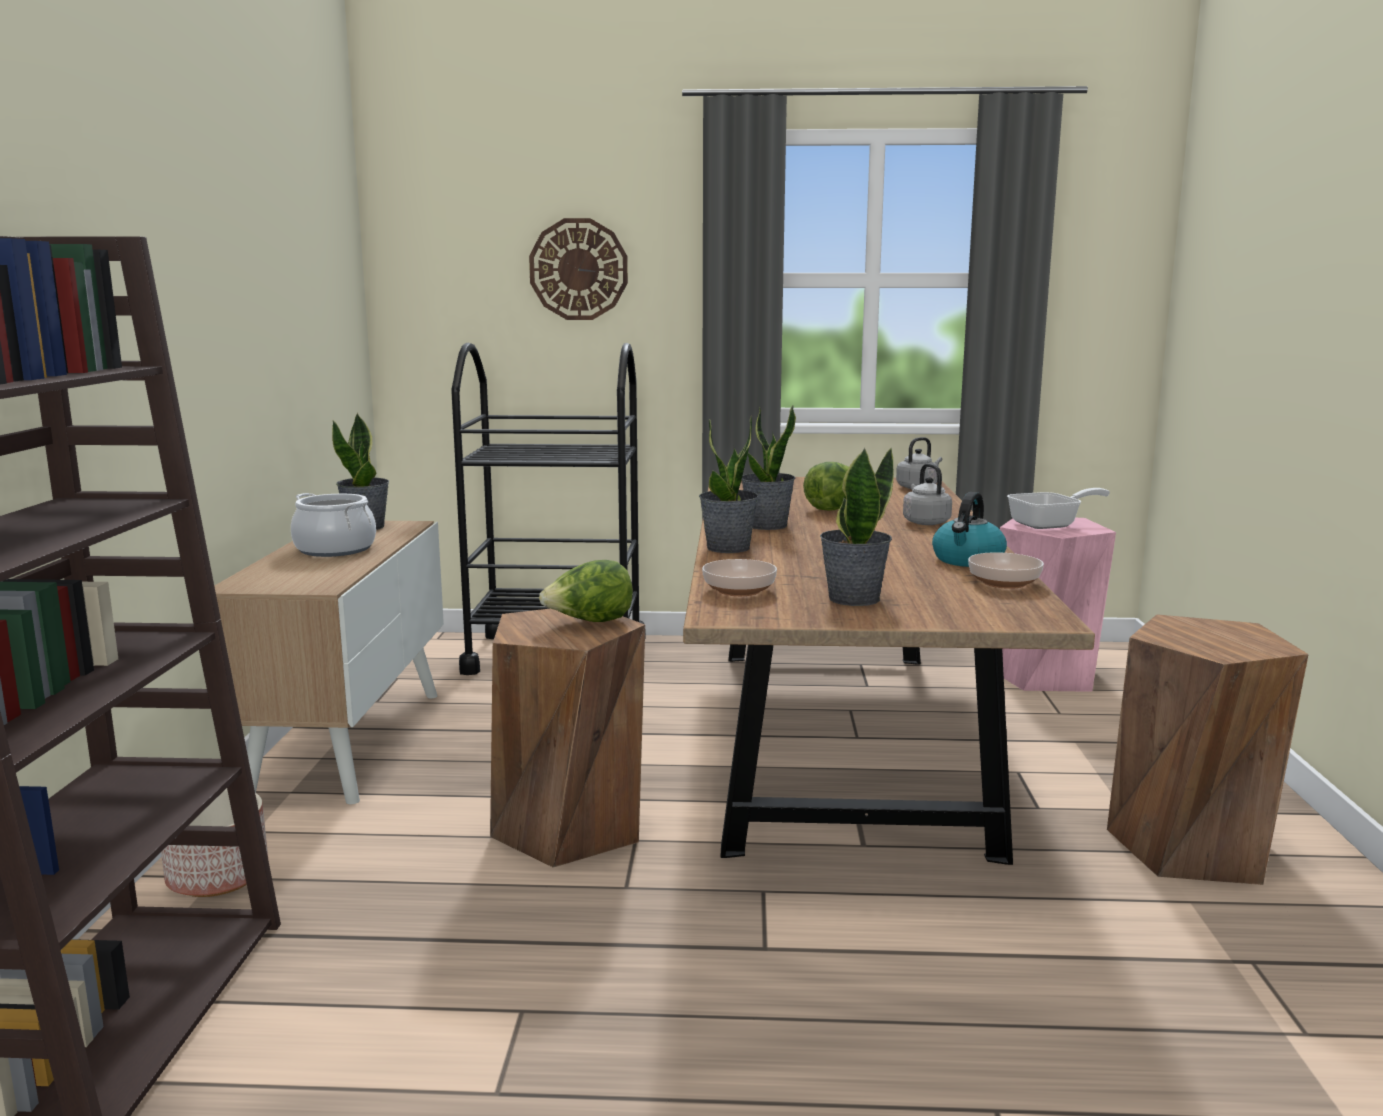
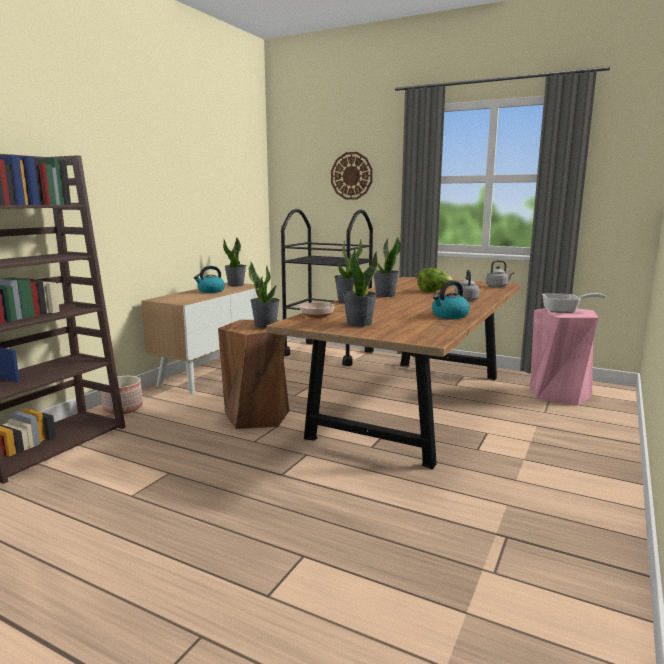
camera: 25 degrees right, 0 degrees up
cooking pot [291,493,376,557] -> kettle [194,266,225,293]
lettuce [539,560,633,622] -> potted plant [249,262,280,329]
bowl [968,552,1044,589] -> none
brown stool [1107,614,1309,885] -> none

